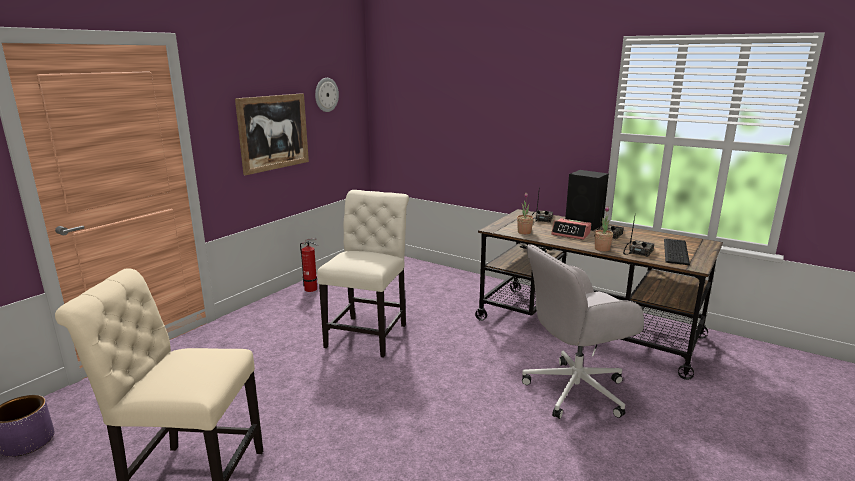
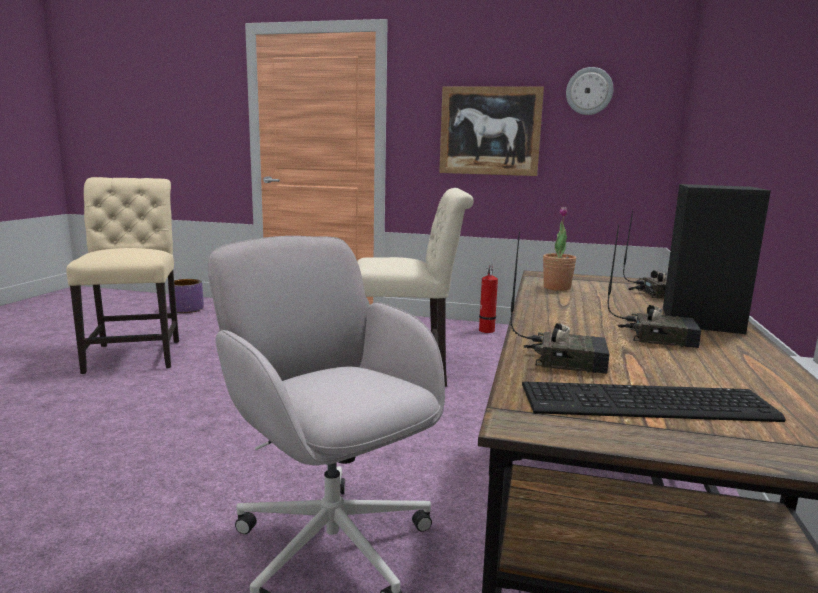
camera: 70 degrees right, 5 degrees down
alarm clock [551,218,591,240] -> none
potted plant [595,206,613,252] -> none

